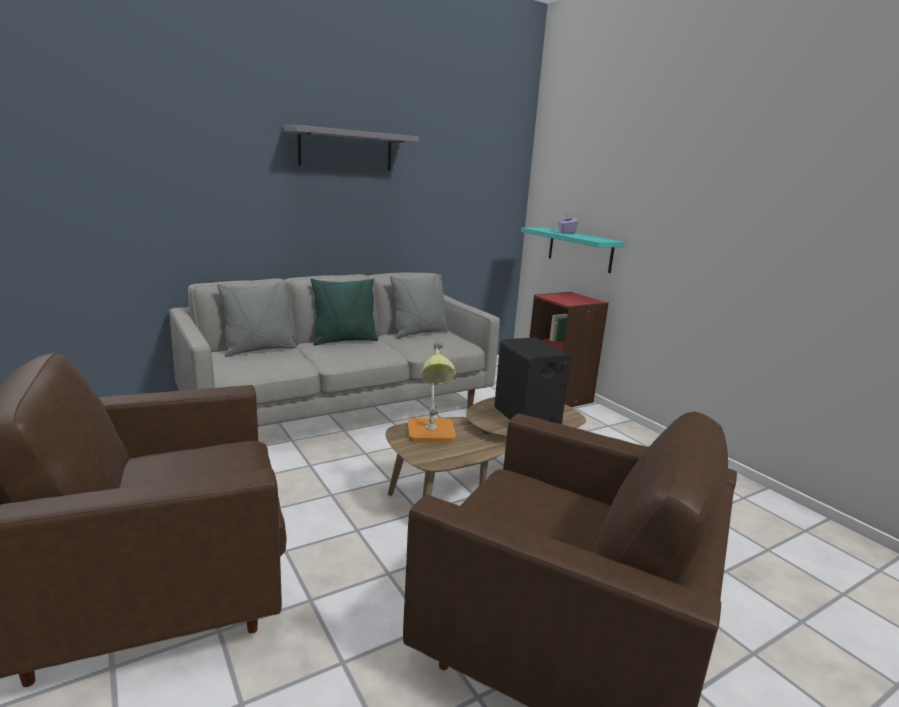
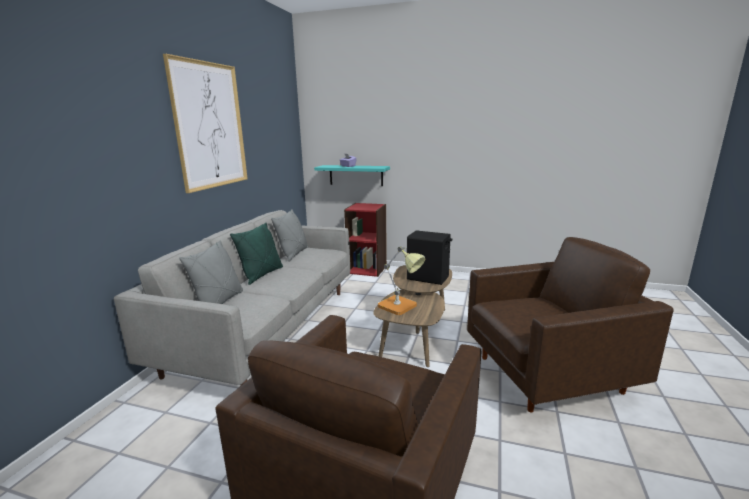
camera: 40 degrees left, 0 degrees up
grey shelf [284,125,419,171] -> picture [163,54,248,193]

